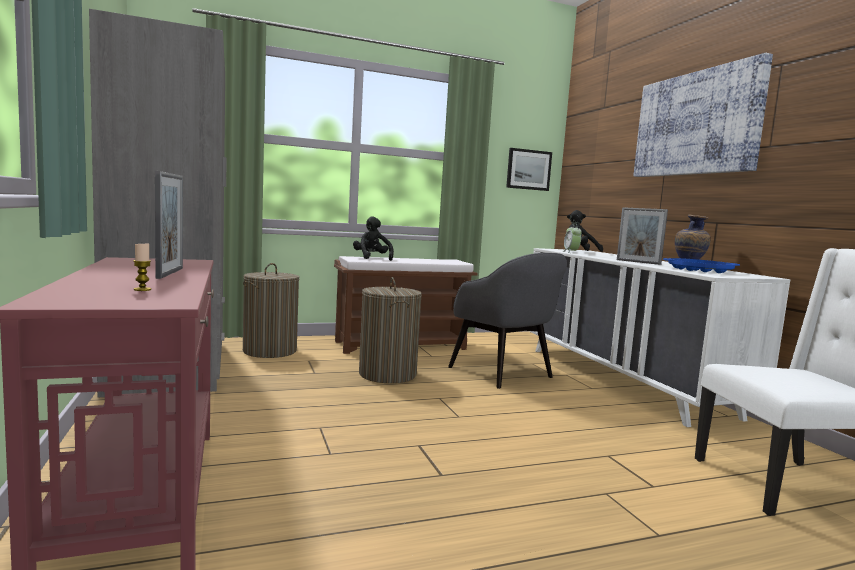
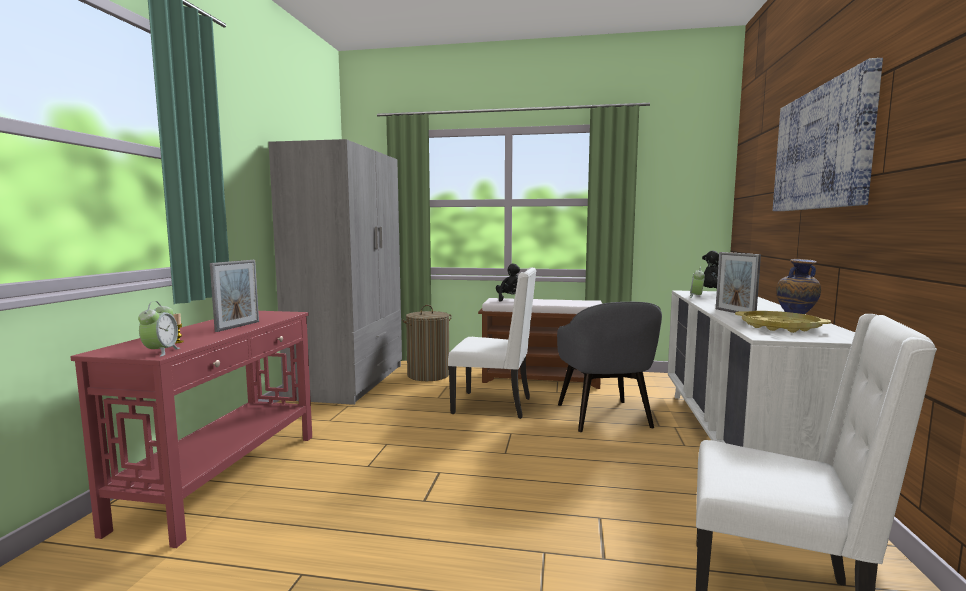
camera: 30 degrees right, 0 degrees up
laundry basket [359,277,422,383] -> white chair [448,267,536,419]
picture [506,148,552,191] -> none
blue tray [663,258,740,273] -> yellow tray [735,311,831,333]
none -> alarm clock [138,301,180,357]

